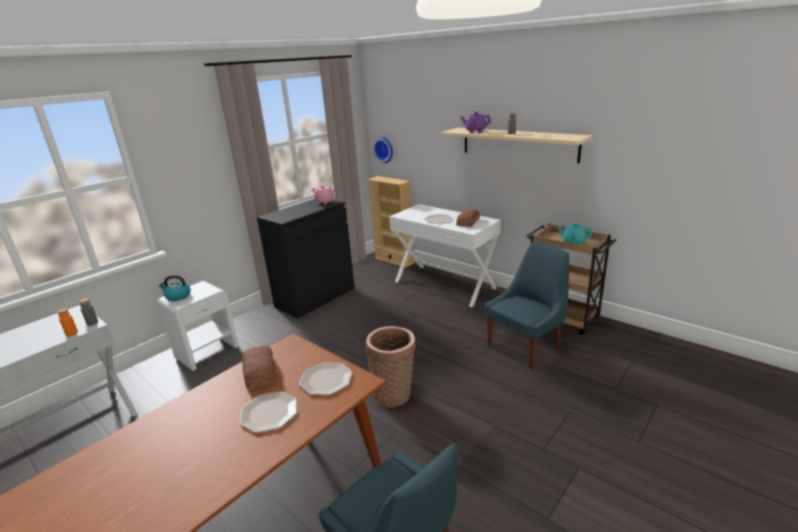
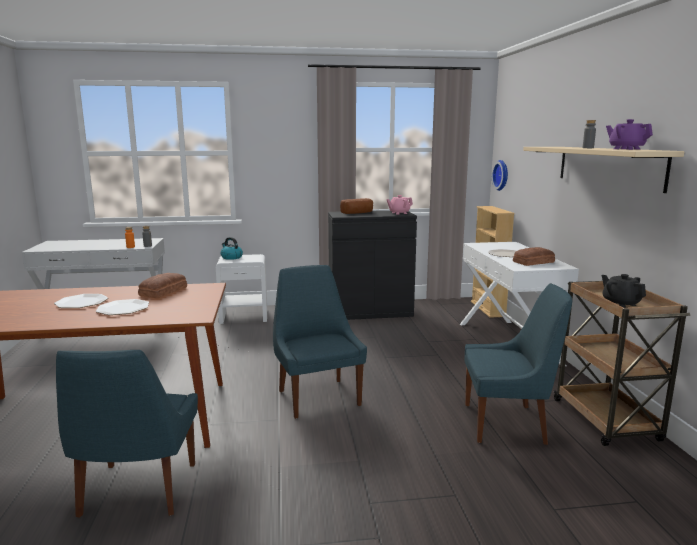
camera: 40 degrees right, 10 degrees down
plate [299,362,353,395] -> plate moved to [54,294,108,308]
basket [366,326,416,407] -> blue chair [273,265,367,419]
purple teapot [461,112,491,133] -> purple teapot moved to [606,119,653,150]
turquoise teapot [558,223,592,245] -> black teapot [602,274,646,308]
none -> bread [340,198,373,214]

